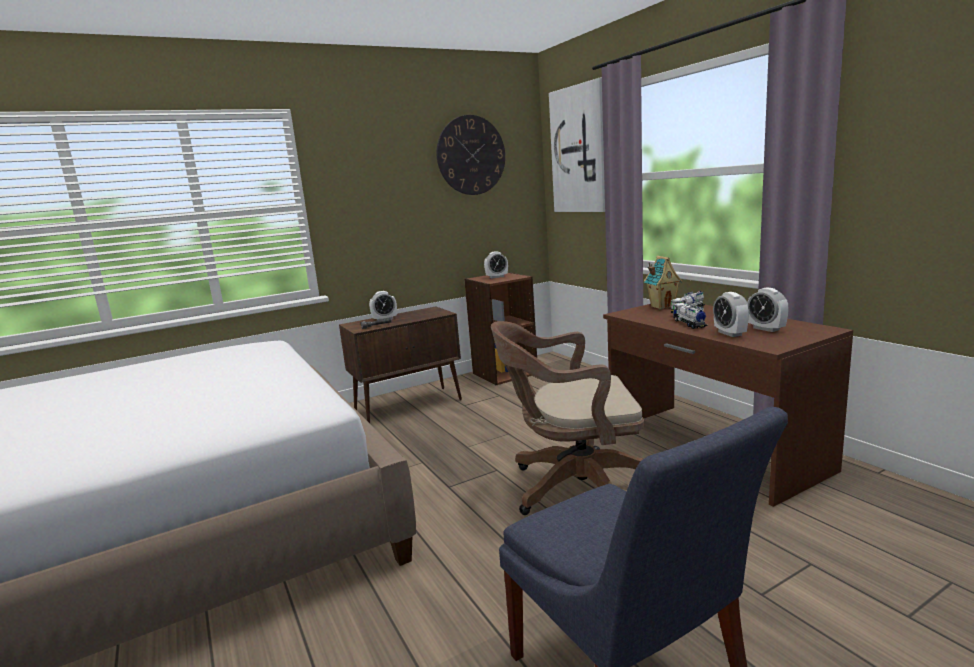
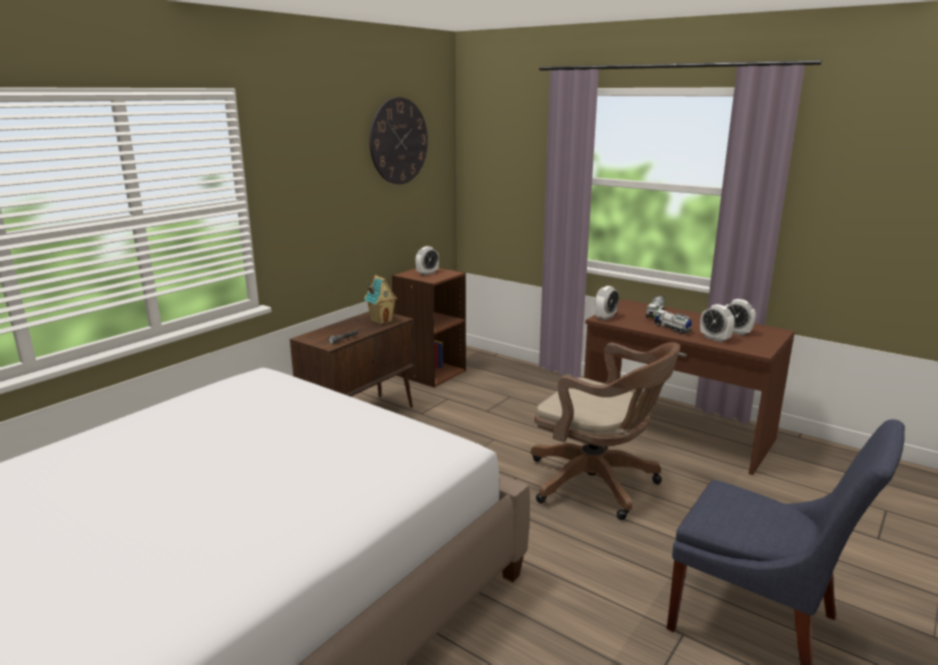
camera: 25 degrees left, 5 degrees up
alarm clock [369,291,397,321] -> alarm clock moved to [595,286,619,320]
brown office chair [491,321,644,515] -> brown office chair turned 120 degrees counterclockwise [531,342,680,520]
picture [549,78,605,212] -> none
toy house [644,256,682,309] -> toy house moved to [364,275,398,325]

